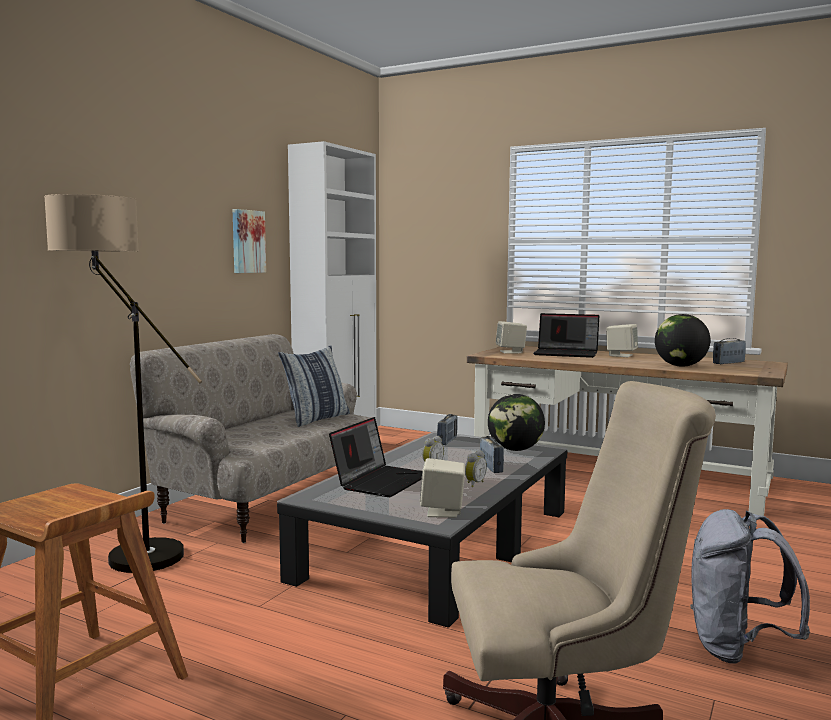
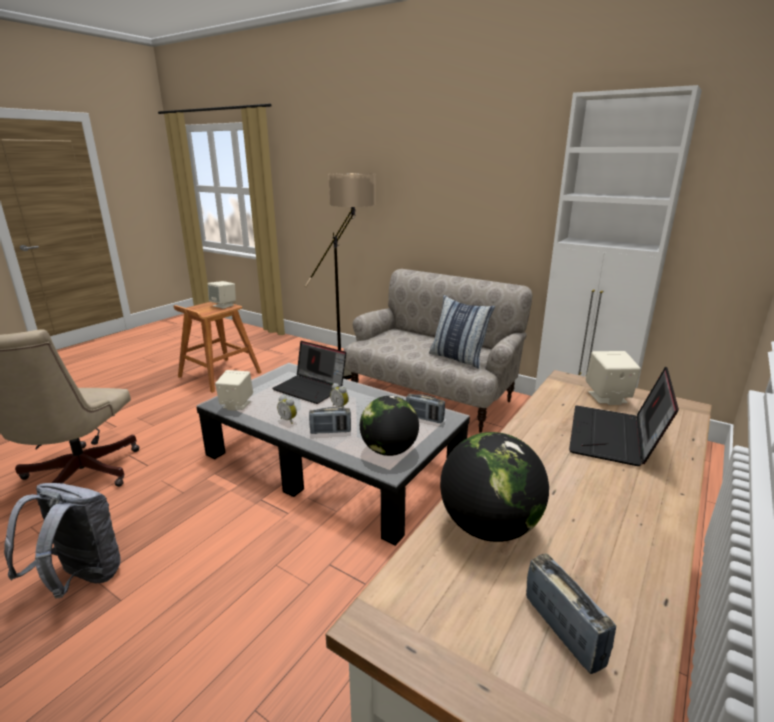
camera: 95 degrees right, 15 degrees up
picture [233,209,266,273] -> none
beige speaker [606,324,638,357] -> beige speaker moved to [208,281,236,309]

